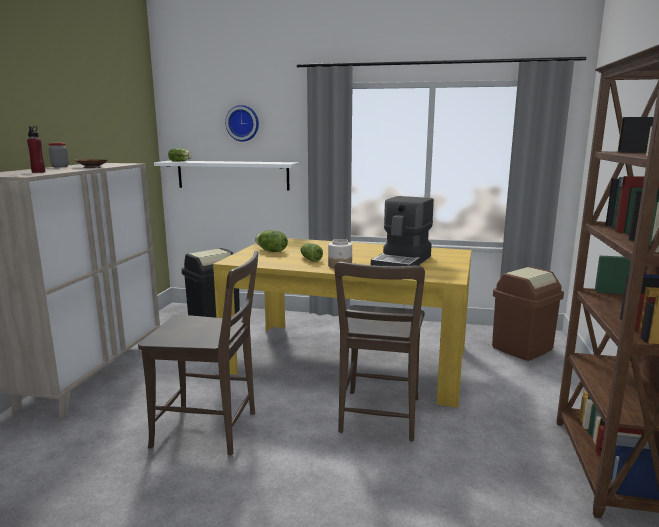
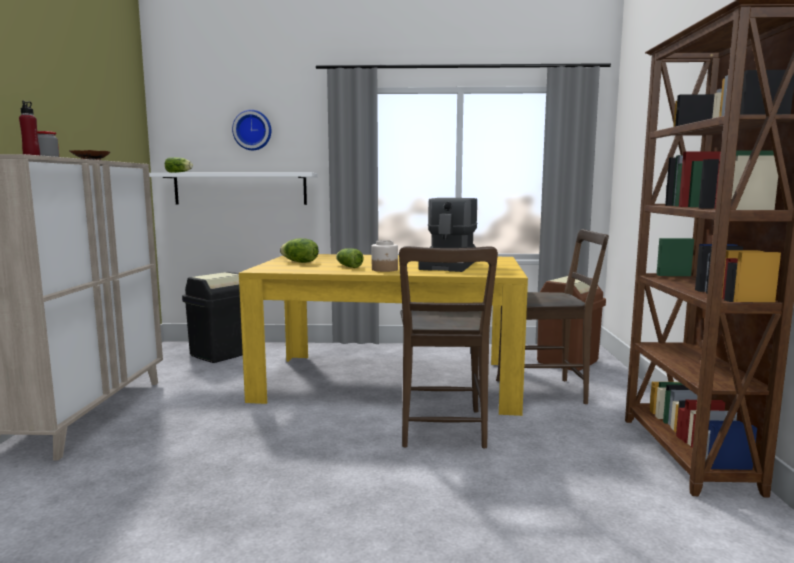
camera: 10 degrees left, 5 degrees down
brown chair [138,251,259,455] -> brown chair moved to [496,229,609,404]

